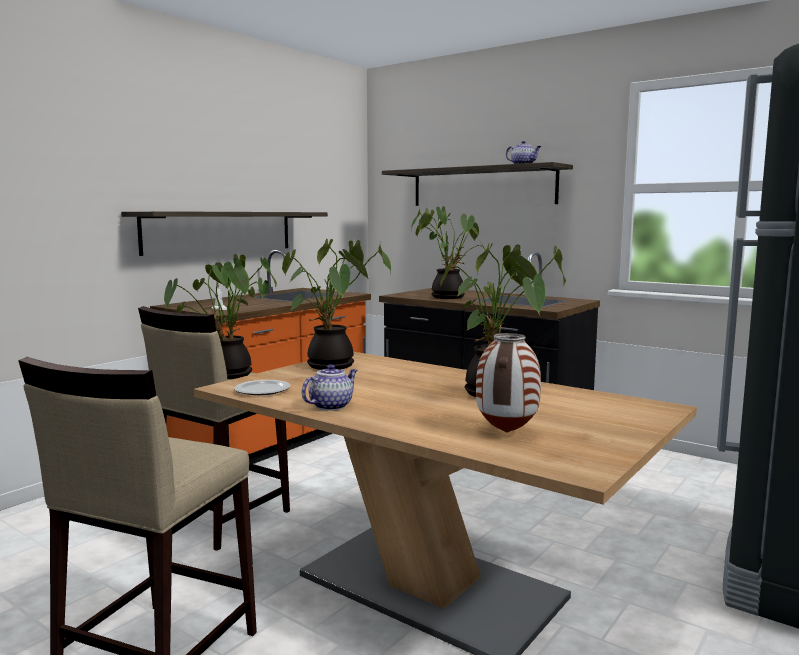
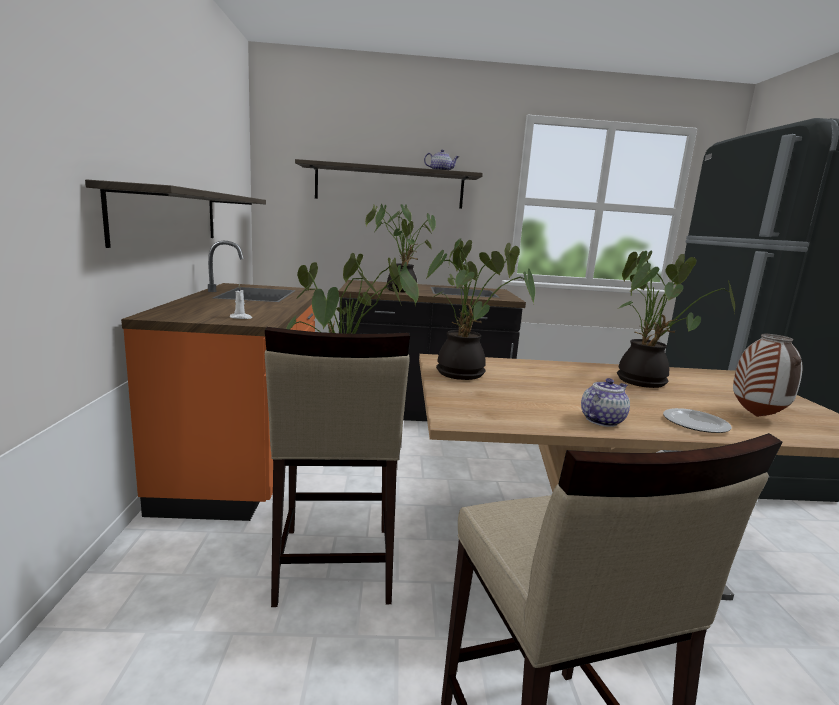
camera: 40 degrees left, 5 degrees up
plate [234,380,290,395] -> plate moved to [663,408,732,433]
teapot [302,364,357,411] -> teapot turned 45 degrees clockwise [581,378,630,427]

